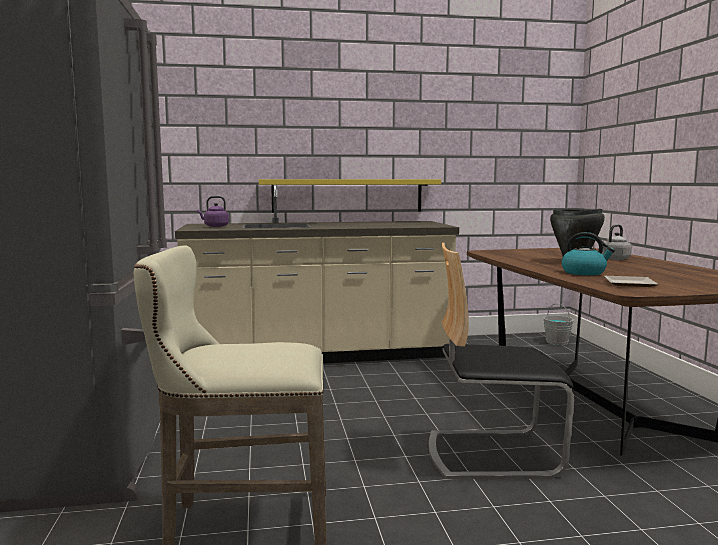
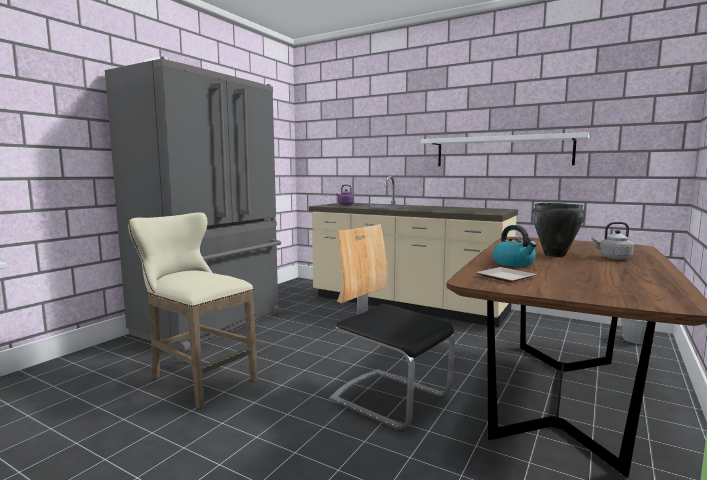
camera: 40 degrees right, 0 degrees up
yellow shelf [259,179,441,213] -> none
none -> white shelf [421,132,589,166]

